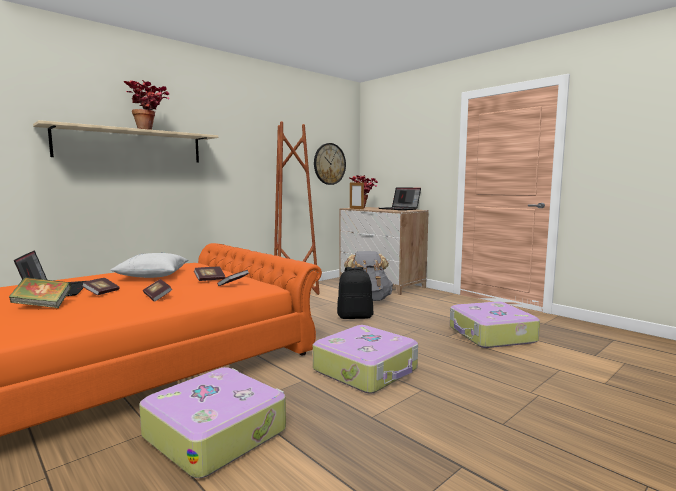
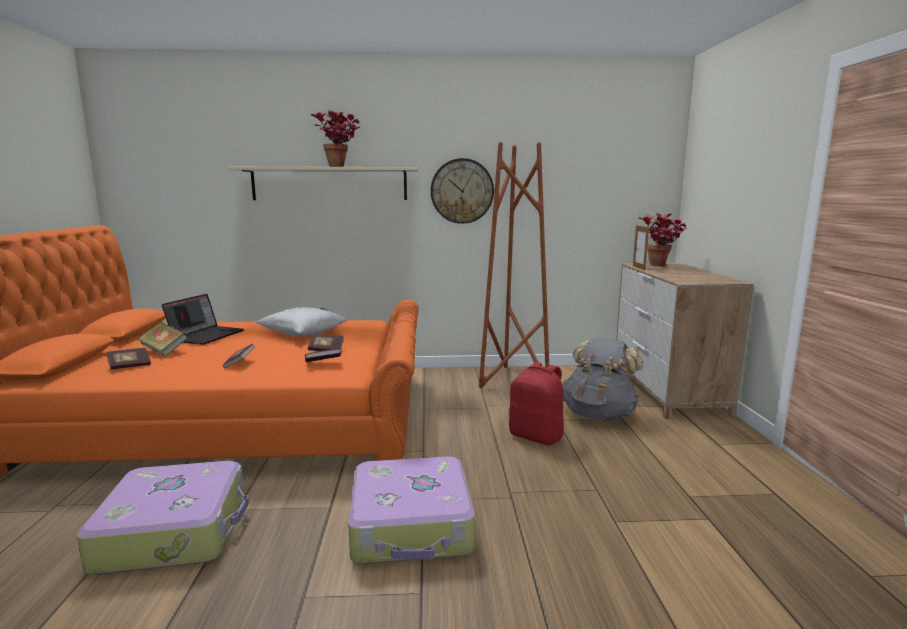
camera: 40 degrees right, 5 degrees up
book [82,278,120,295] -> book moved to [107,348,151,370]
wall clock [314,143,346,185] -> wall clock moved to [431,158,494,224]
black backpack [337,267,374,319] -> red backpack [509,362,564,445]
laptop [379,187,421,210] -> none
suitcase [450,301,540,348] -> none

